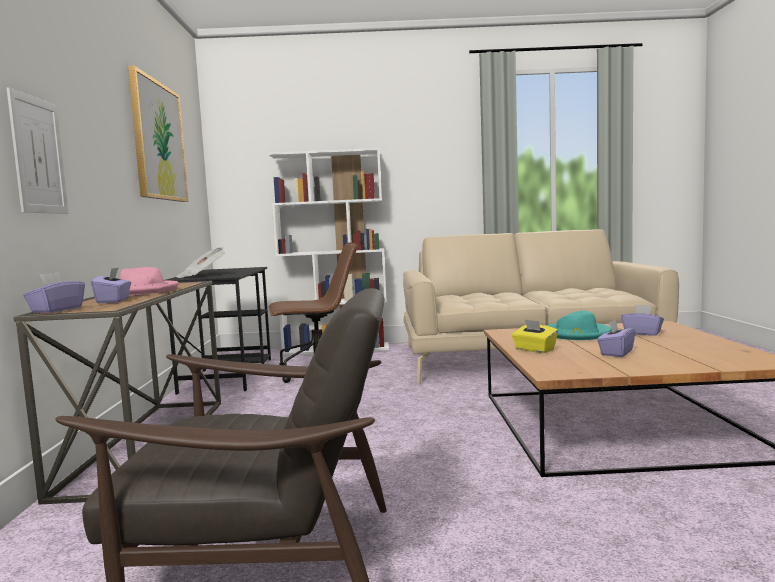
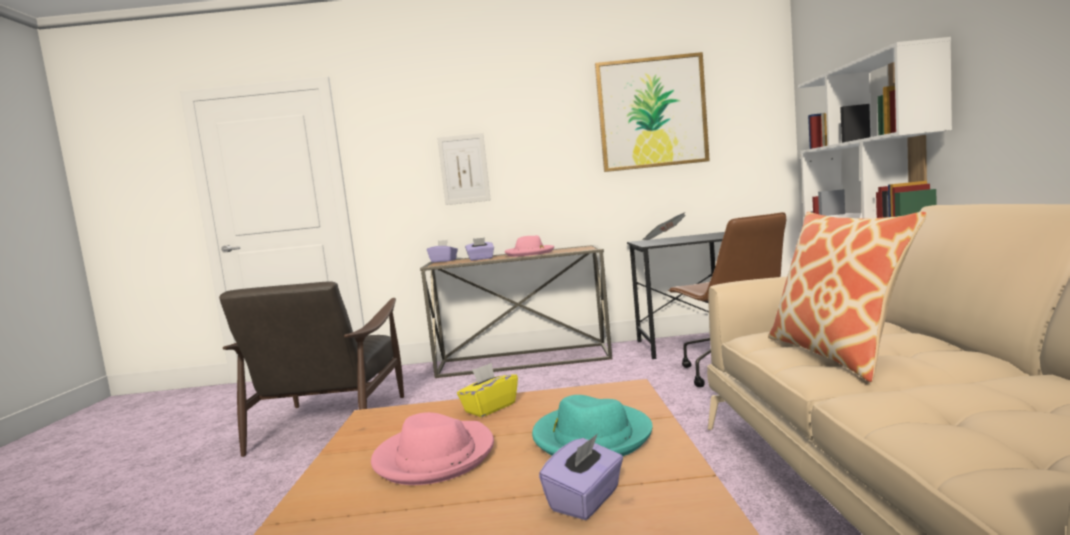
camera: 90 degrees right, 0 degrees up
purple tissue box [597,320,635,357] -> pink hat [371,412,494,485]
none -> pillow [768,212,927,382]

